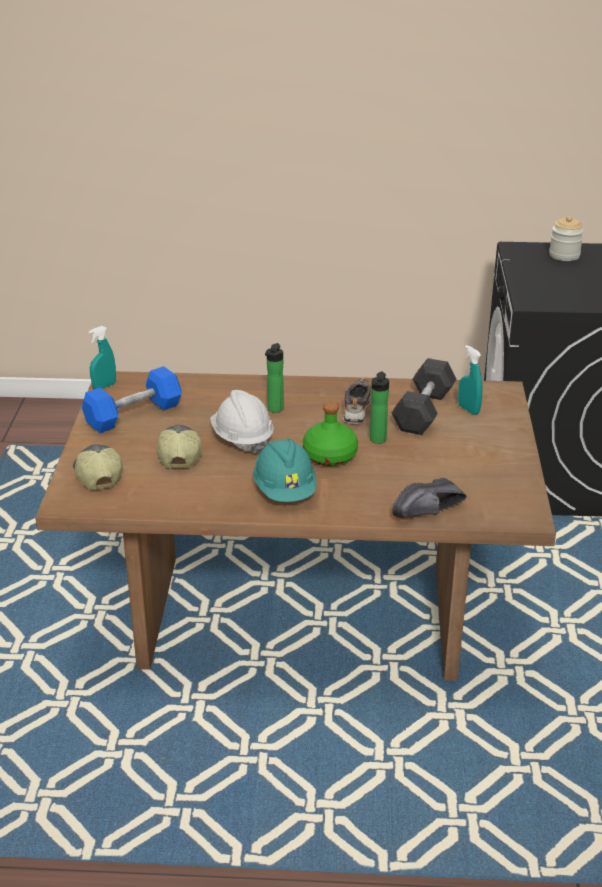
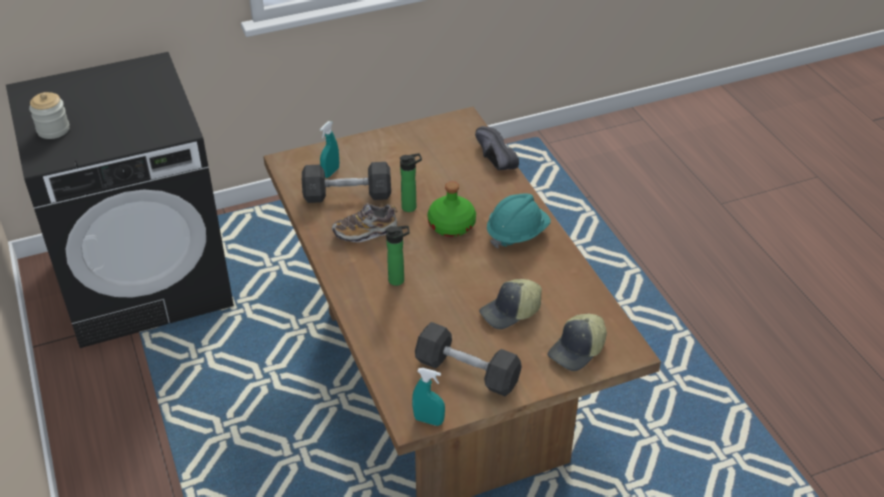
camera: 115 degrees left, 10 degrees up
blue dumbbell [82,366,182,433] -> grey dumbbell [415,322,522,396]
white hard hat [210,390,274,455] -> none
black shoe [392,478,467,518] -> black shoe turned 150 degrees counterclockwise [475,126,519,170]

